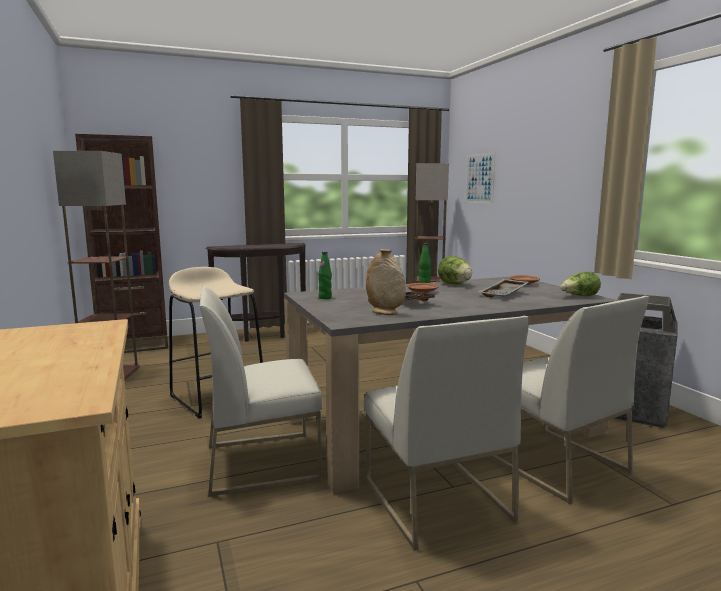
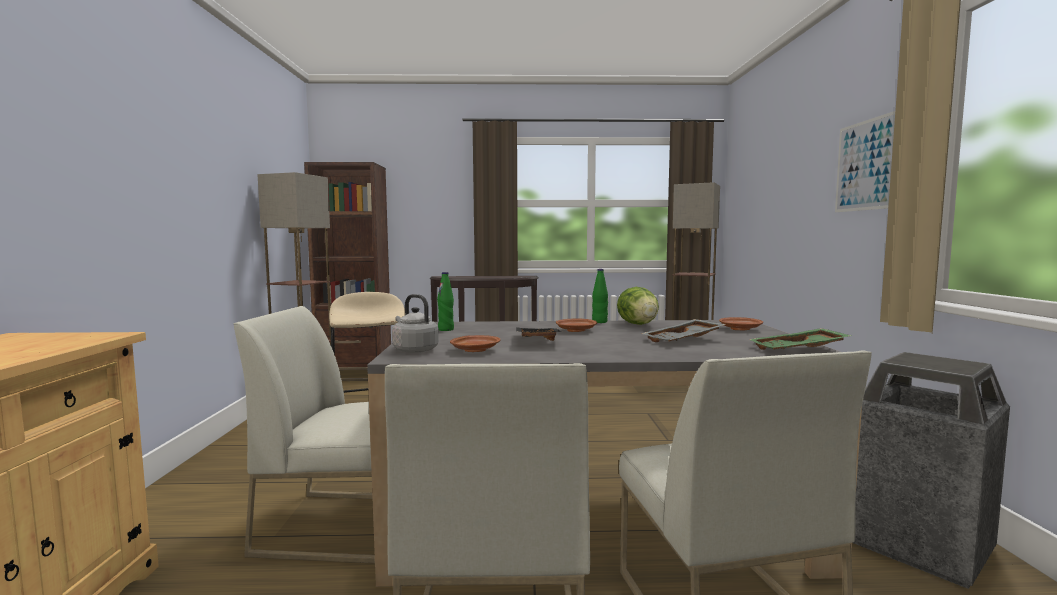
camera: 20 degrees right, 5 degrees down
beige vase [366,249,406,315] -> brown plate [450,335,500,352]
picture [465,152,495,203] -> picture moved to [835,111,895,212]
lettuce [560,271,601,296] -> green tray [750,328,851,350]
none -> grey kettle [392,294,439,353]

